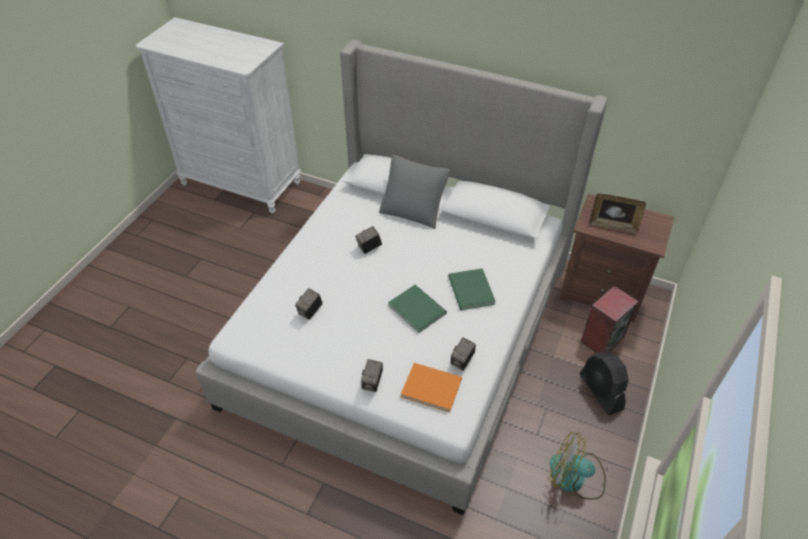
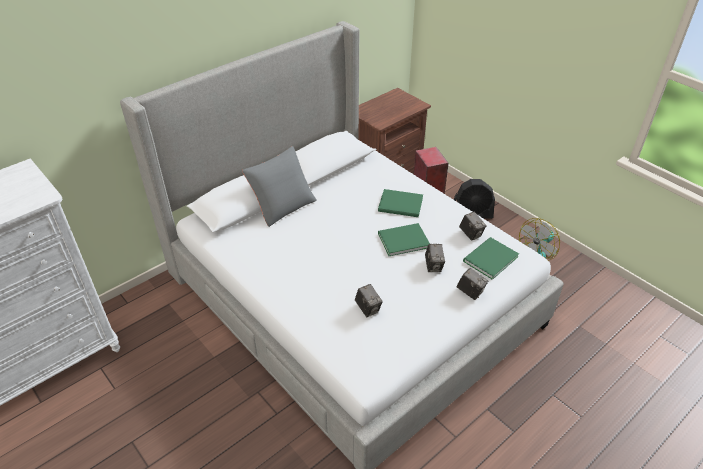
camera: 65 degrees left, 5 degrees down
camera [356,226,382,254] -> camera moved to [425,244,445,272]
orange book [401,363,462,412] -> green book [463,237,519,280]
picture frame [589,194,646,234] -> none

